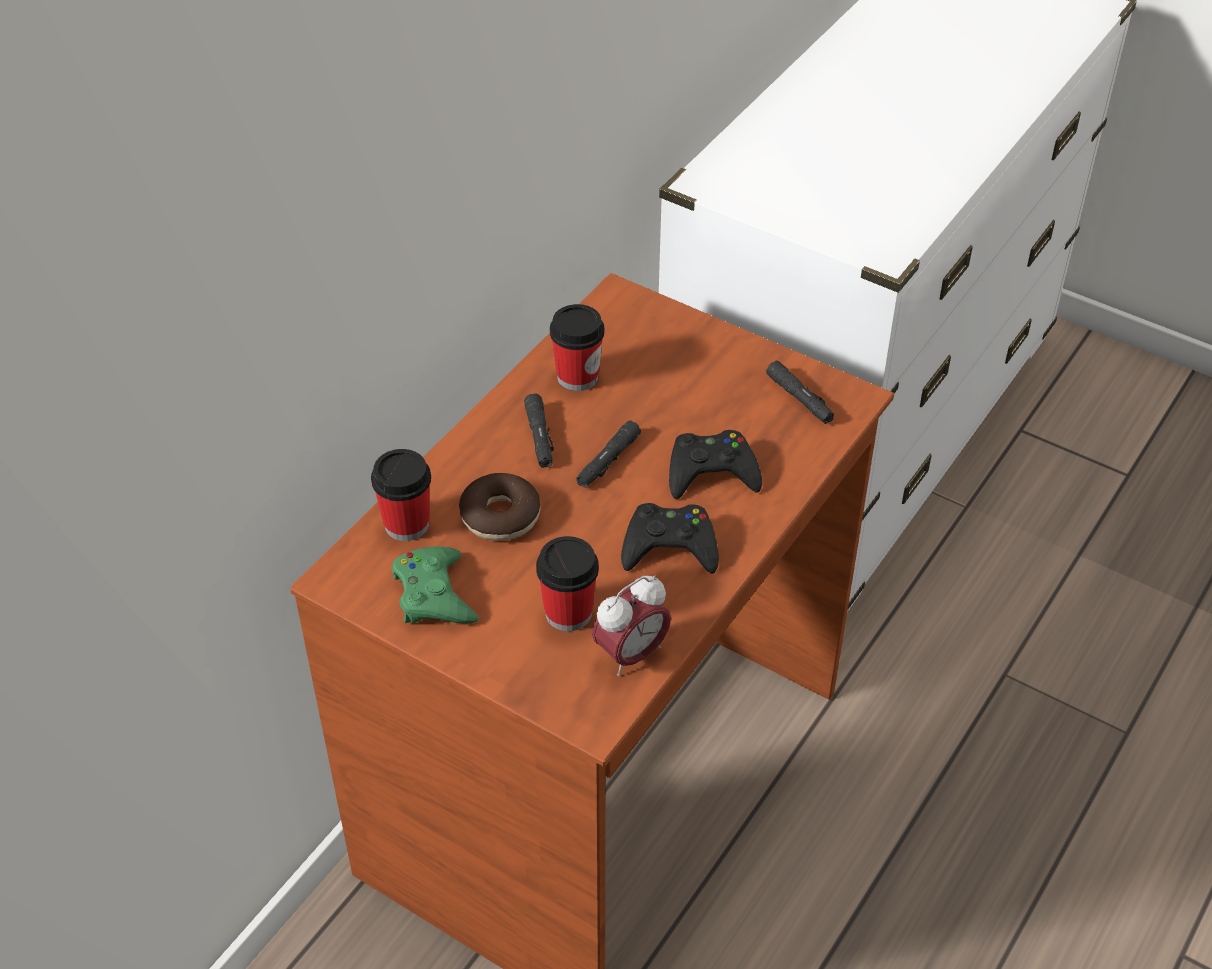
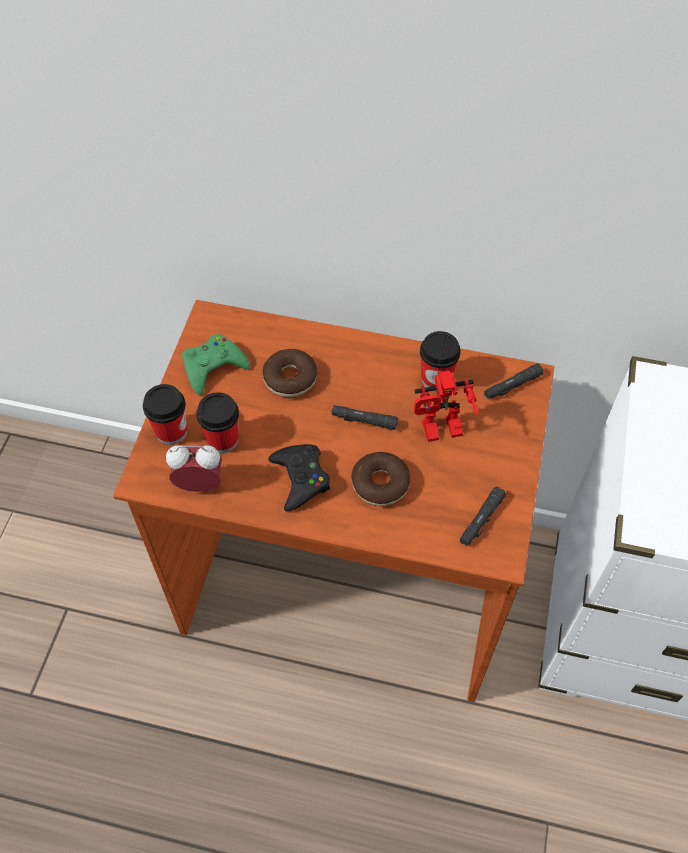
camera: 70 degrees right, 10 degrees up
cup [371,449,431,541] -> cup moved to [143,384,187,445]
black flashlight [524,393,554,468] -> black flashlight moved to [484,363,544,399]
alarm clock [592,575,671,676] -> alarm clock turned 150 degrees clockwise [166,445,222,492]
black game controller [669,430,762,499] -> donut [351,452,410,506]
none -> toy robot [414,370,478,442]

